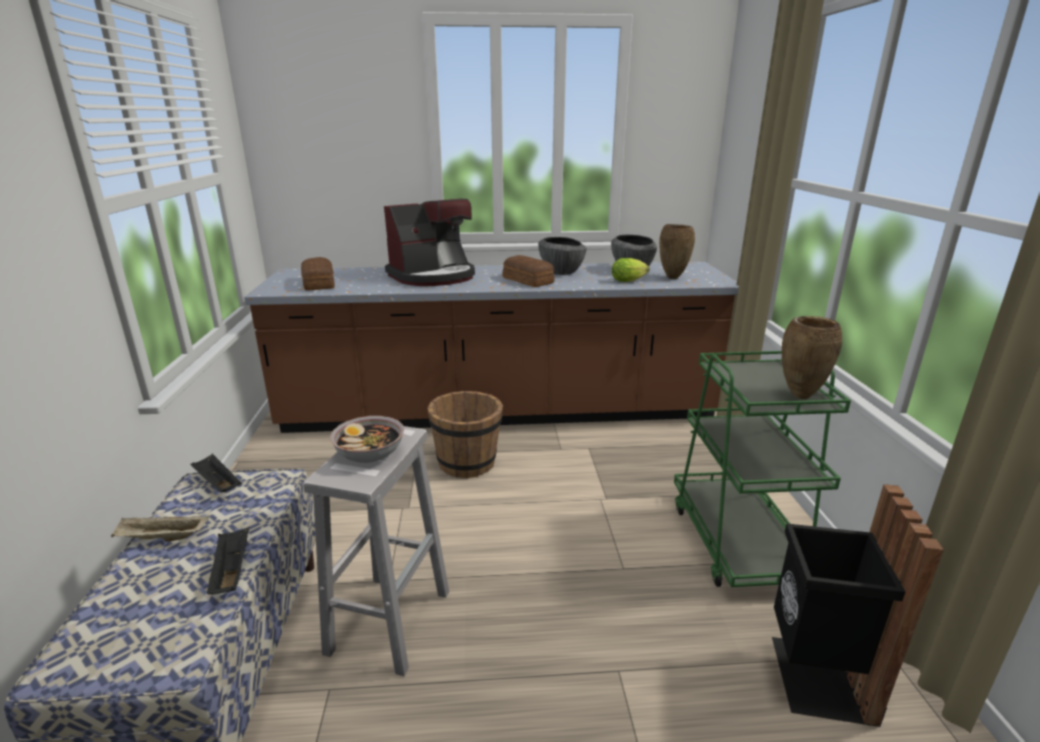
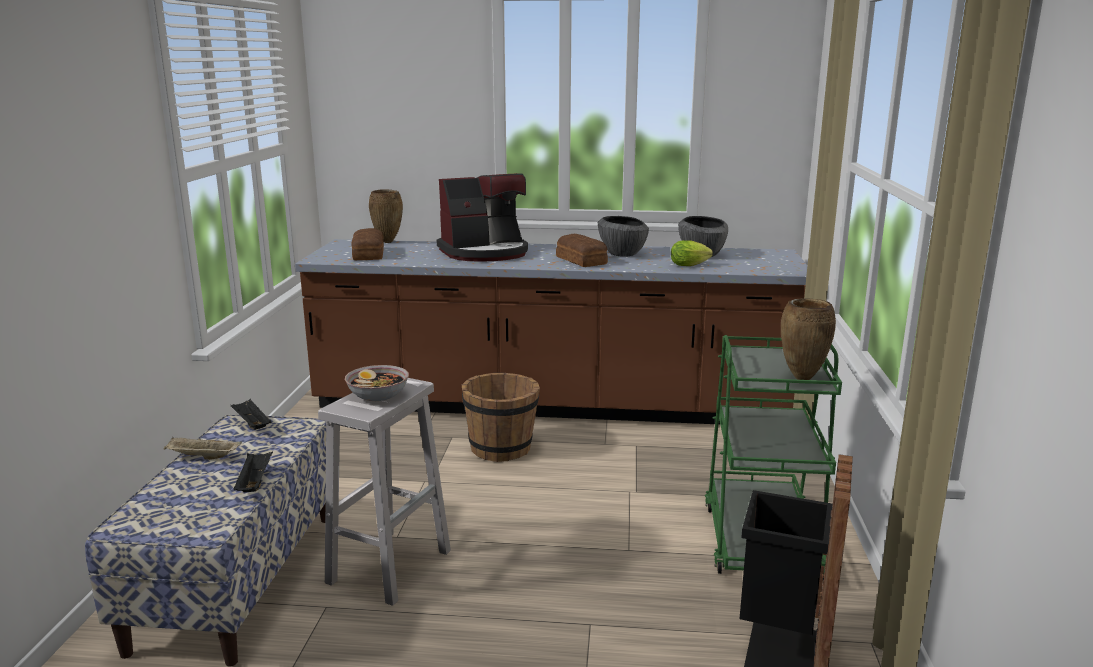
camera: 10 degrees right, 5 degrees down
brown vase [659,224,695,279] -> brown vase moved to [369,189,403,243]

